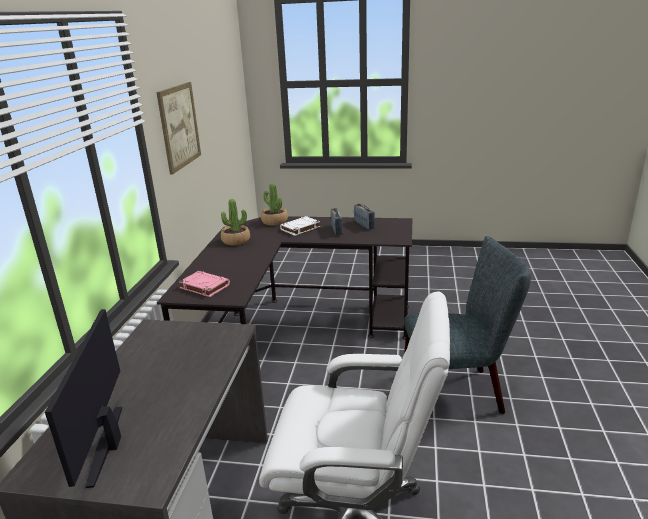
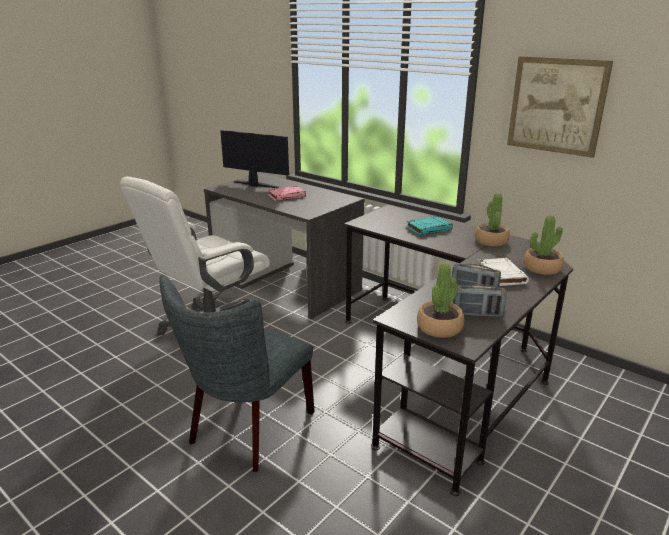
camera: 120 degrees right, 0 degrees up
pink book [179,271,230,297] -> pink book moved to [268,186,306,201]
none -> turquoise book [406,216,453,236]
none -> potted plant [417,263,464,338]

